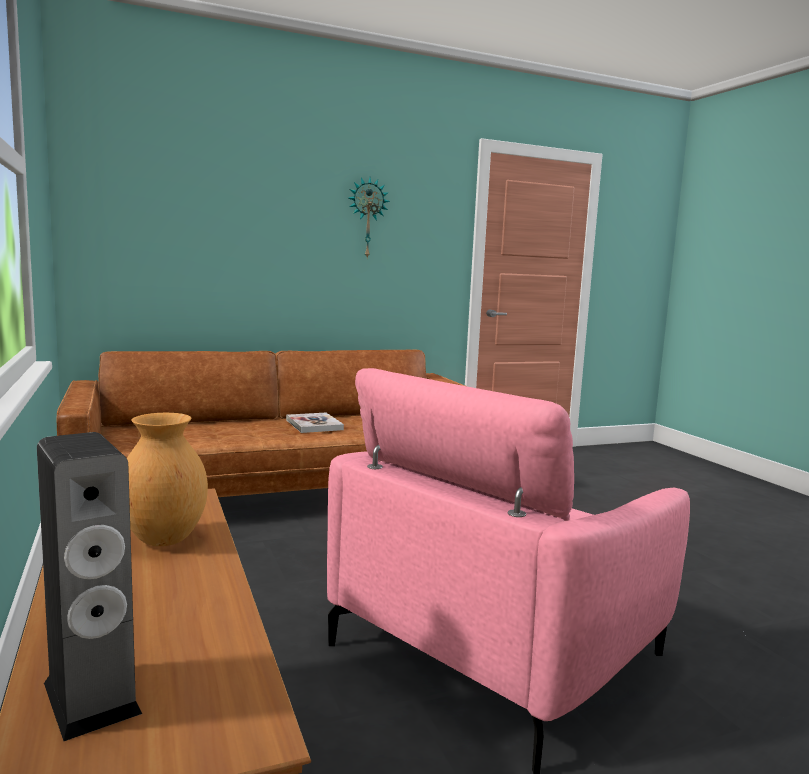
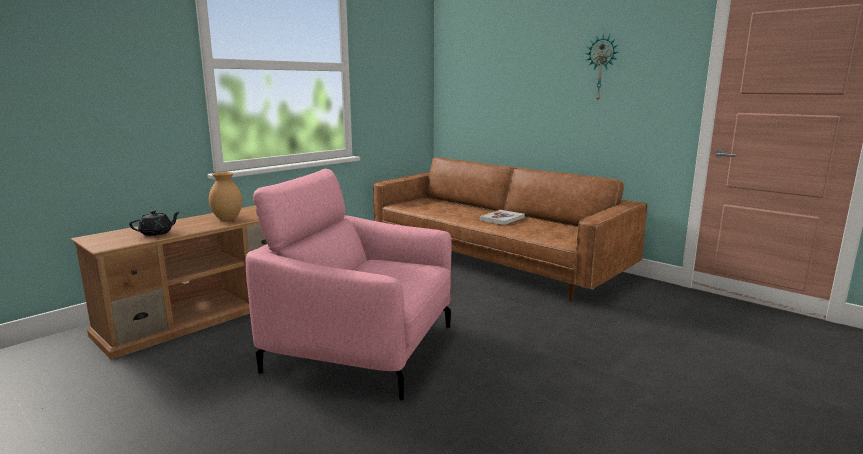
camera: 65 degrees right, 5 degrees up
speaker [37,432,142,741] -> none
none -> black teapot [129,210,180,236]

